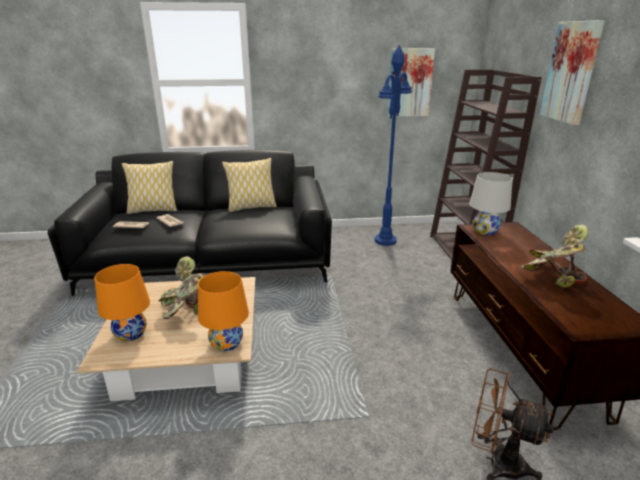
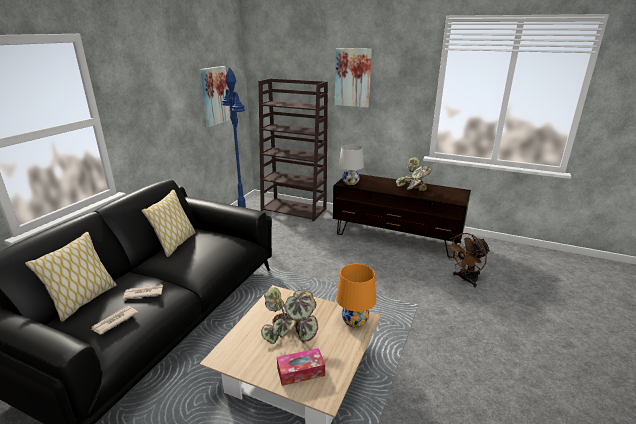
camera: 60 degrees left, 0 degrees up
orange table lamp [94,264,150,341] -> tissue box [277,348,325,386]

